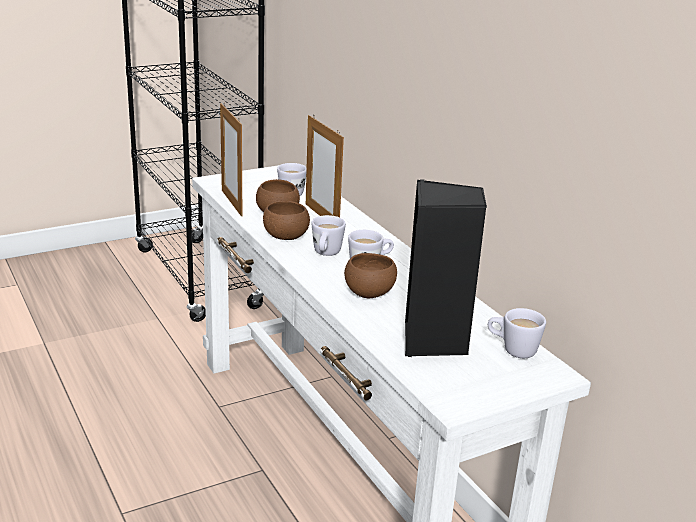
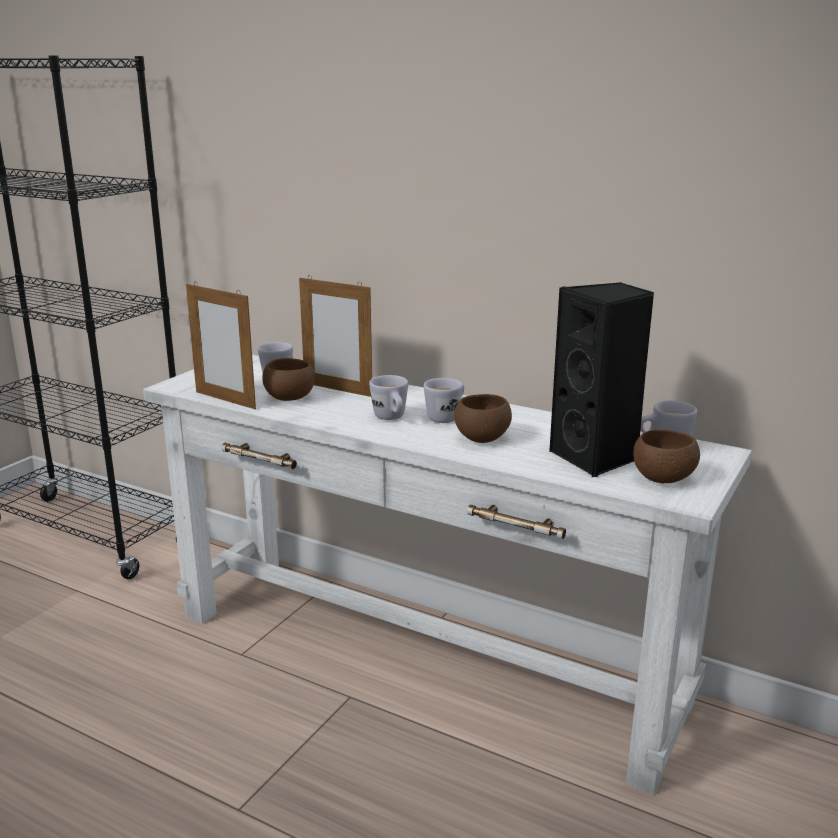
camera: 30 degrees left, 5 degrees down
brown bowl [263,201,310,240] -> brown bowl moved to [633,429,700,483]

